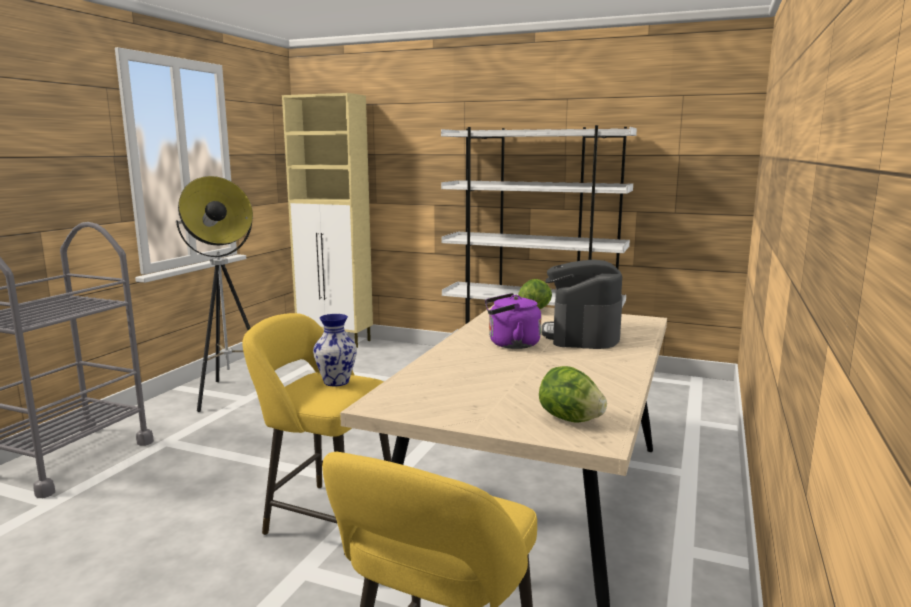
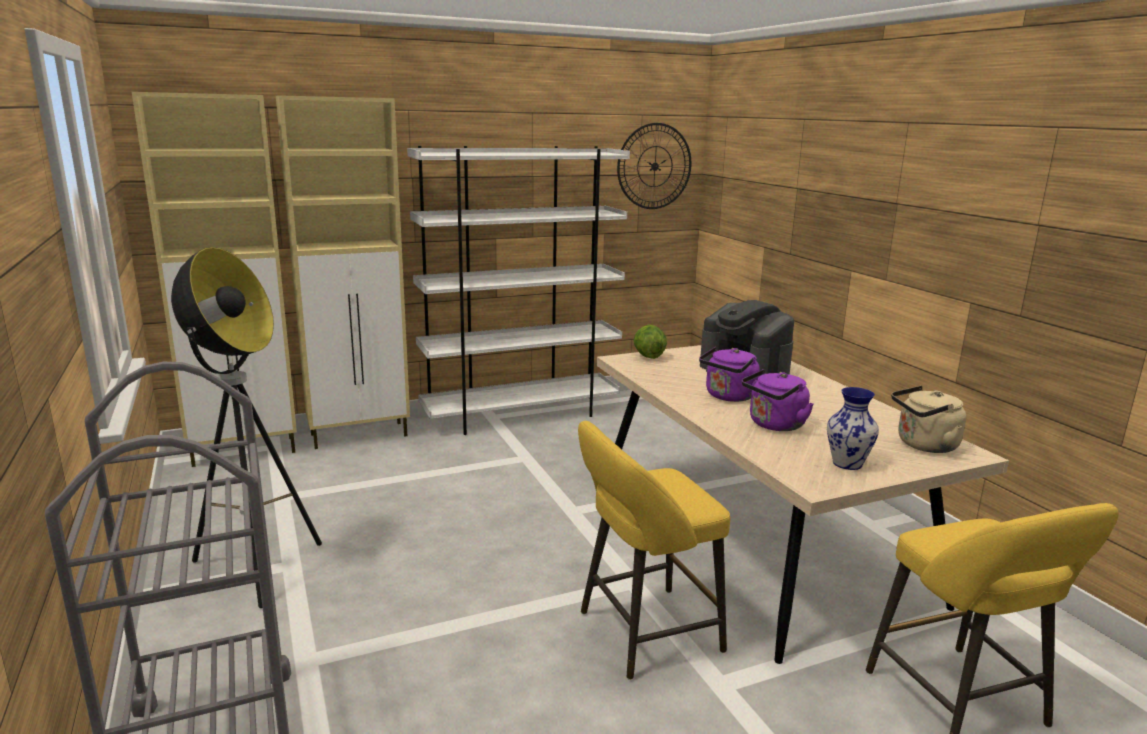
camera: 45 degrees left, 5 degrees up
vase [313,314,357,386] -> vase moved to [827,387,879,470]
lettuce [539,366,607,422] -> beige kettle [891,386,966,453]
none -> beige cabinet [276,95,410,449]
none -> wall clock [617,123,691,209]
none -> purple kettle [742,369,814,431]

